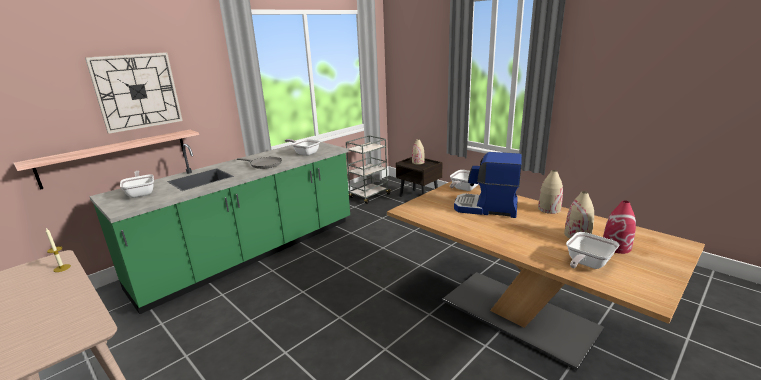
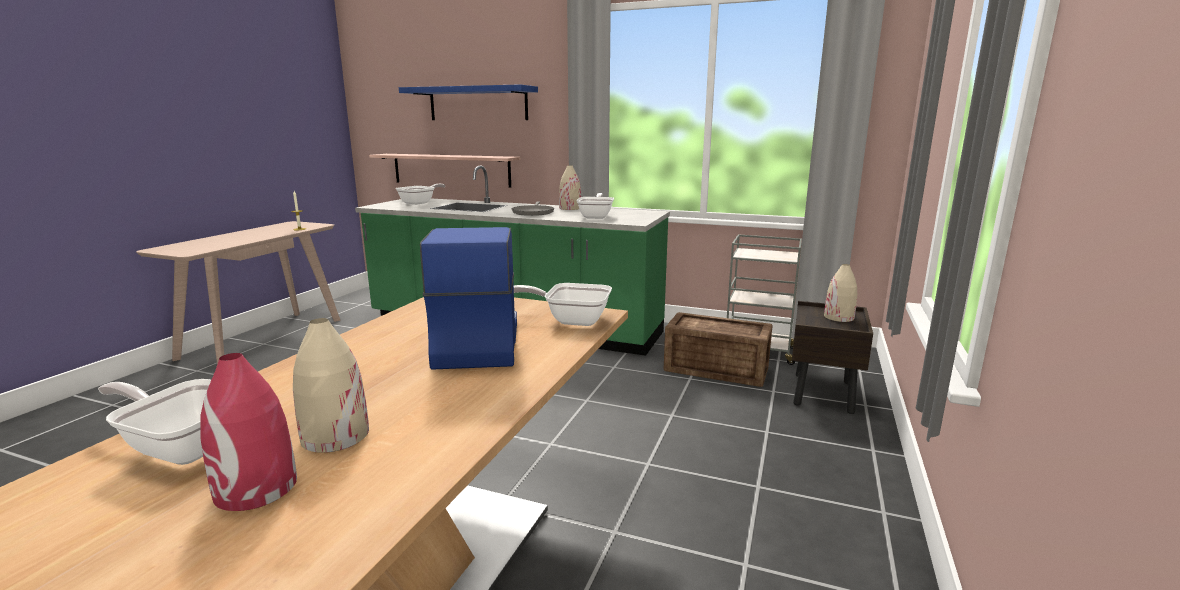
camera: 65 degrees right, 5 degrees down
wall clock [85,52,183,134] -> blue shelf [399,84,538,120]
beige vase [538,170,563,214] -> beige vase moved to [559,166,581,210]
none -> crate [664,312,773,387]

